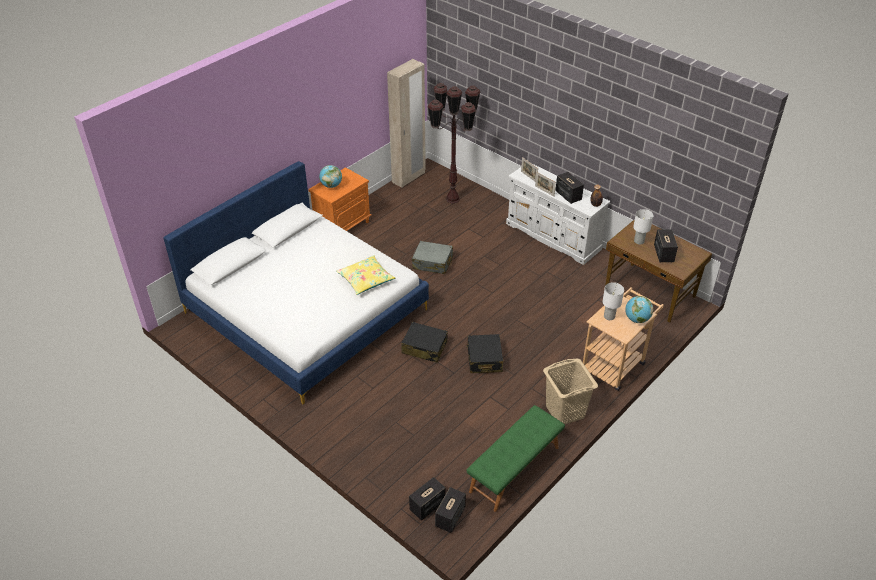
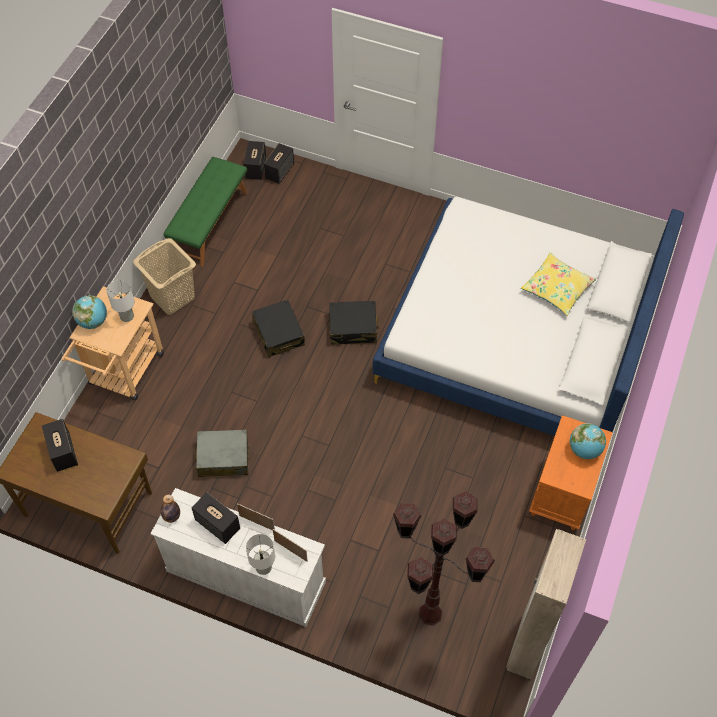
camera: 160 degrees right, 15 degrees up
yellow pillow [336,255,395,295] -> yellow pillow moved to [521,252,596,316]
grey suitcase [412,241,453,274] -> grey suitcase moved to [194,429,249,477]
white table lamp [633,209,653,245] -> white table lamp moved to [246,534,275,575]

